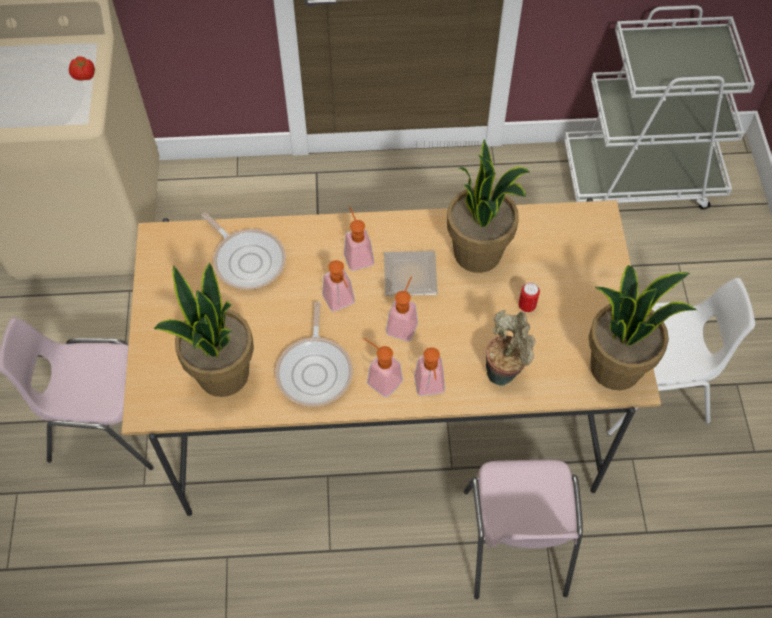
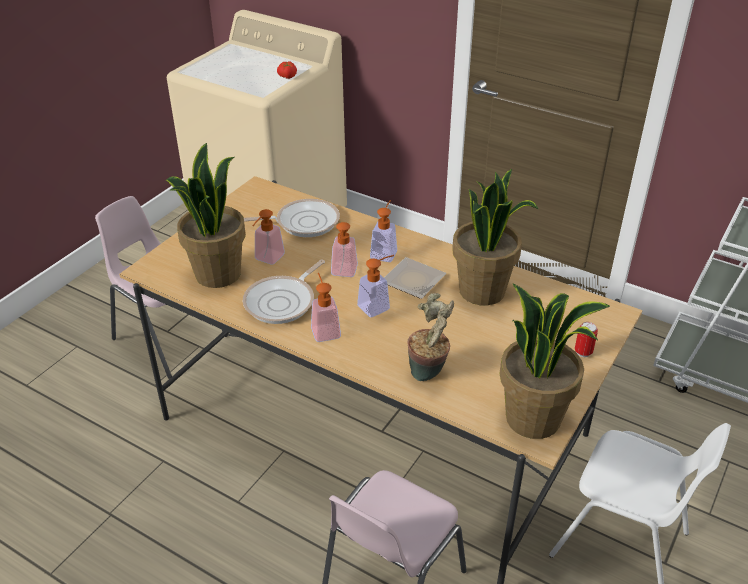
camera: 35 degrees right, 20 degrees down
frying pan [201,212,286,290] -> frying pan turned 90 degrees counterclockwise [244,199,340,237]
soap dispenser [414,347,445,396] -> soap dispenser moved to [252,209,285,265]
can [518,283,540,313] -> can moved to [575,322,598,357]

